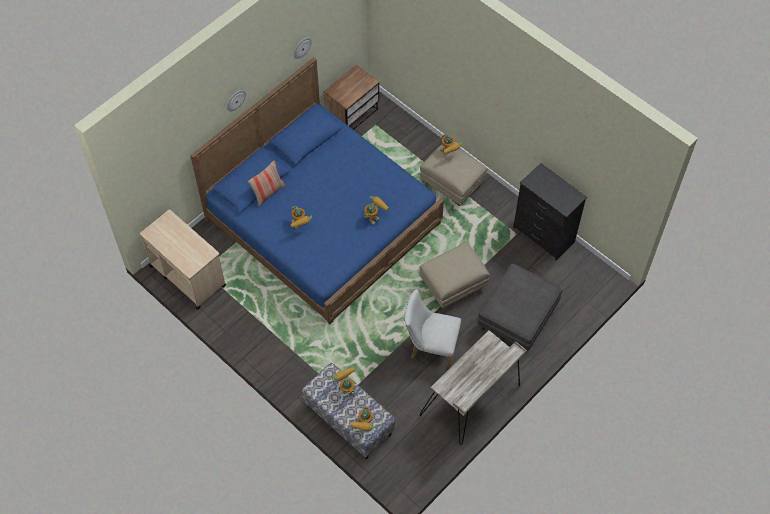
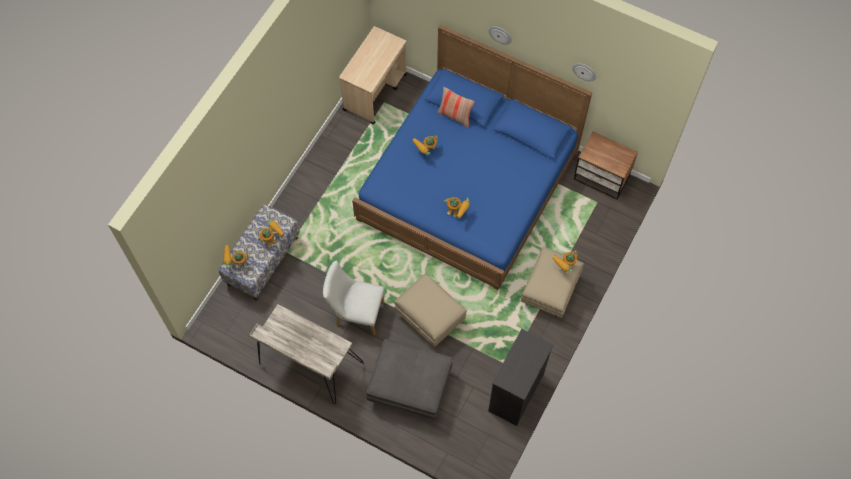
camera: 75 degrees right, 5 degrees up
white chair [405,289,461,369] -> white chair turned 75 degrees counterclockwise [323,260,385,336]

